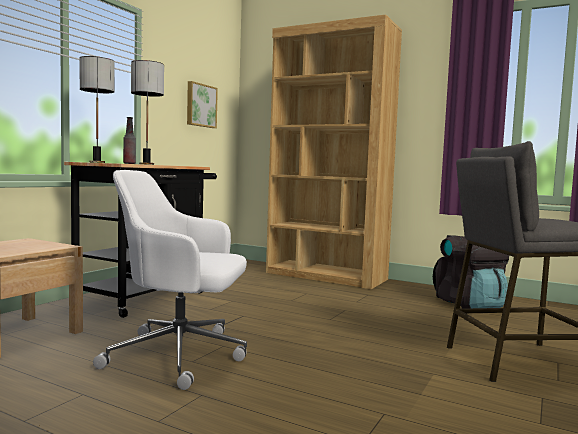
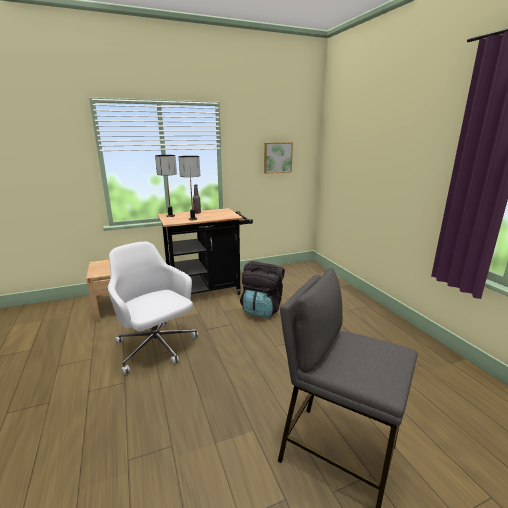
camera: 40 degrees right, 15 degrees up
brown bookcase [266,14,402,289] -> none
black backpack [433,235,509,309] -> black backpack moved to [240,261,285,318]

